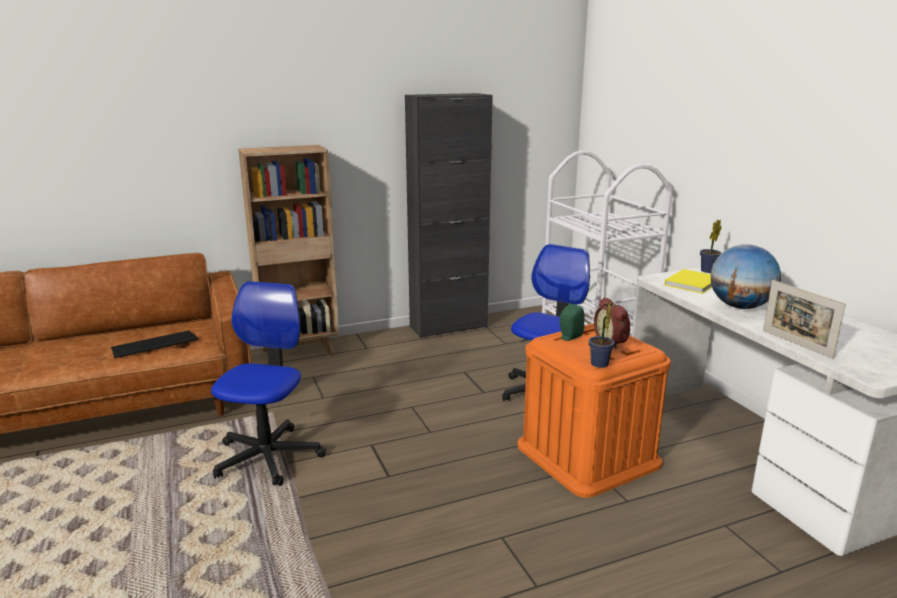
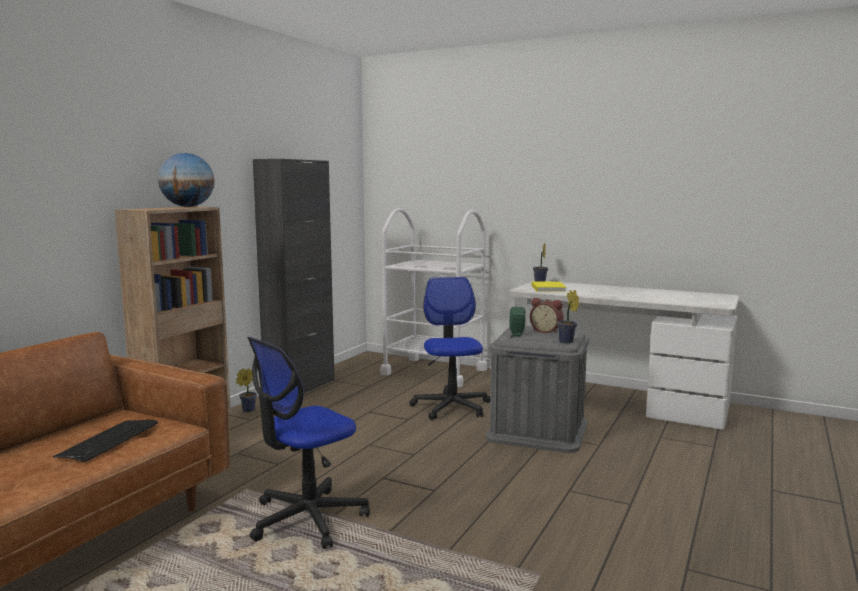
camera: 40 degrees left, 10 degrees down
office chair [211,281,326,486] -> office chair turned 105 degrees counterclockwise [247,337,370,549]
orange storage box [518,323,671,498] -> grey storage box [486,326,589,453]
globe [711,244,781,309] -> globe moved to [158,153,215,207]
picture frame [763,280,846,359] -> none
none -> potted plant [236,368,257,412]

